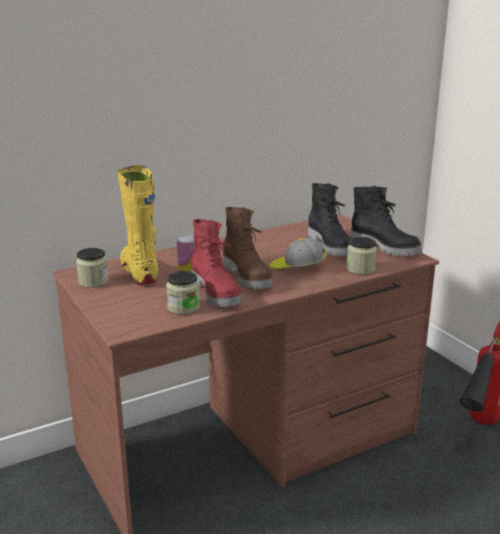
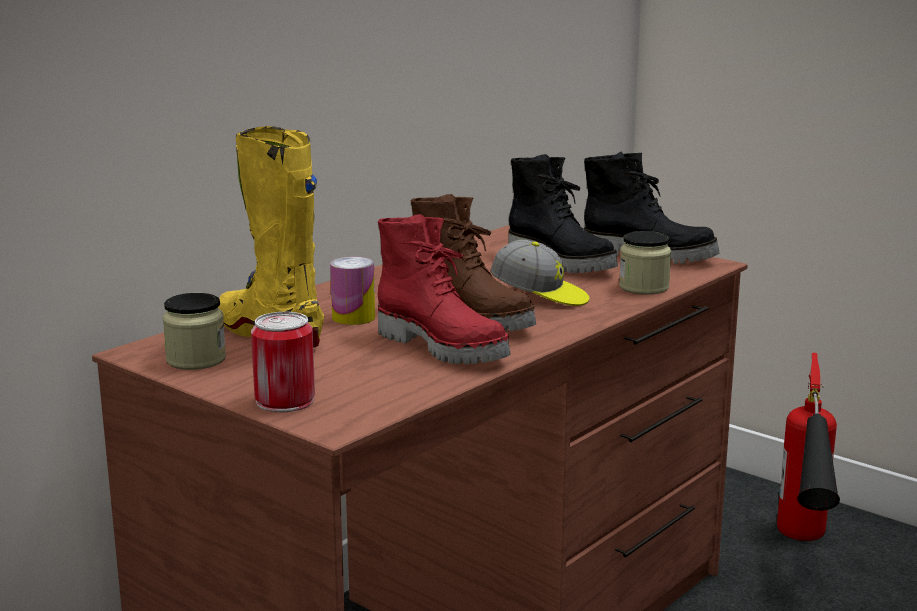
camera: 20 degrees left, 5 degrees down
jar [166,271,200,315] -> none
cap [270,238,326,269] -> cap turned 150 degrees counterclockwise [491,240,590,306]
none -> can [251,312,315,412]

